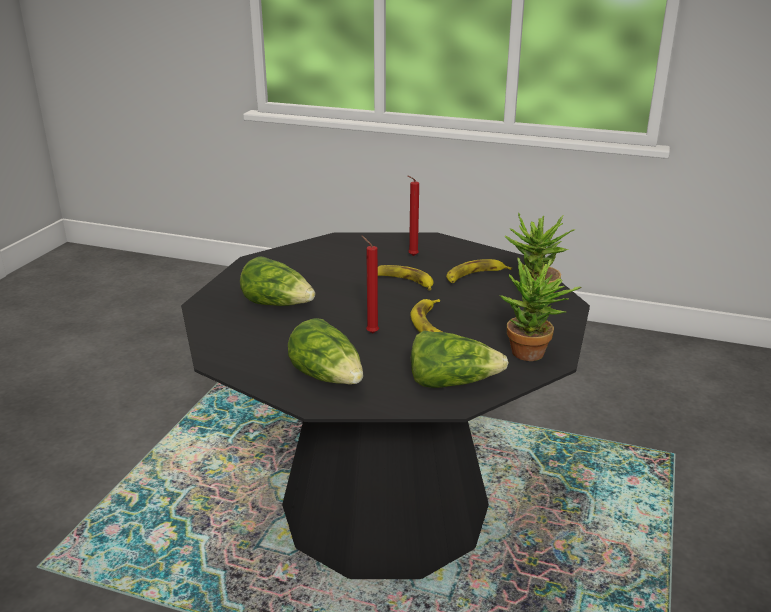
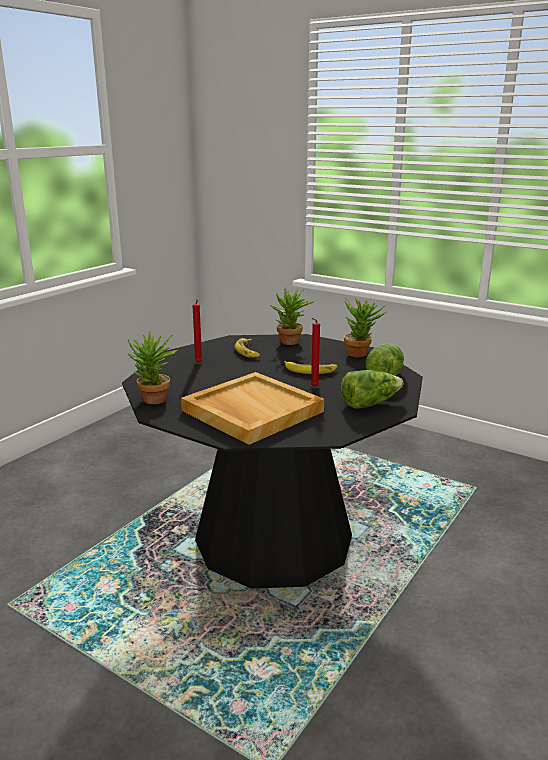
camera: 75 degrees left, 5 degrees down
lettuce [240,256,315,306] -> beige tray [181,372,324,445]
banana [378,265,434,290] -> none
none -> potted plant [128,330,177,404]

